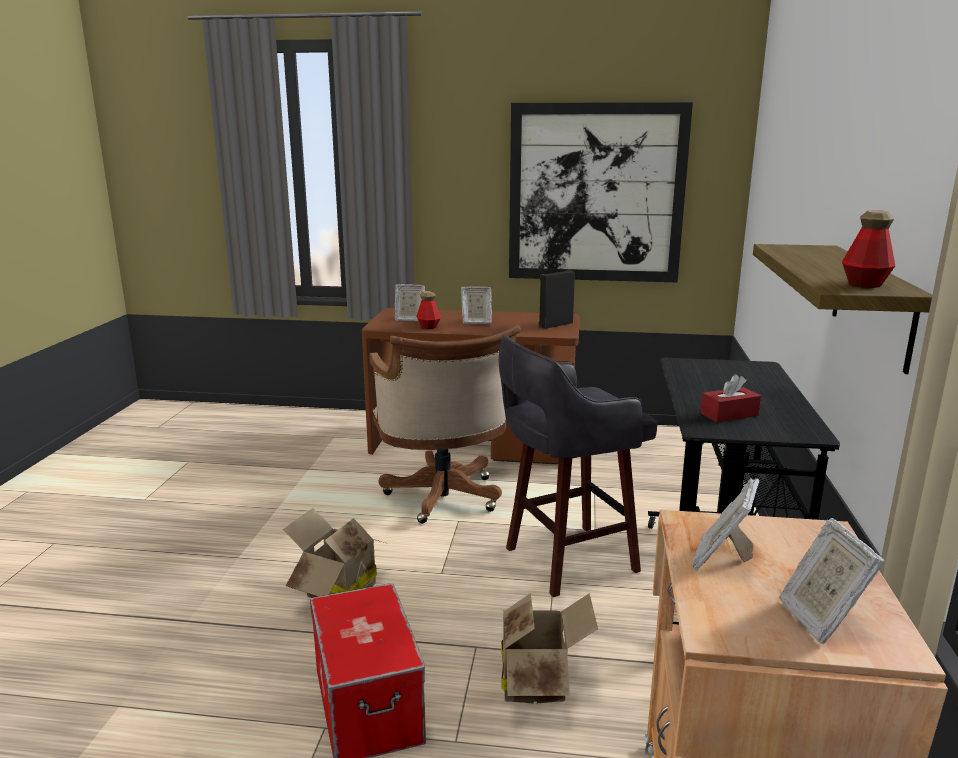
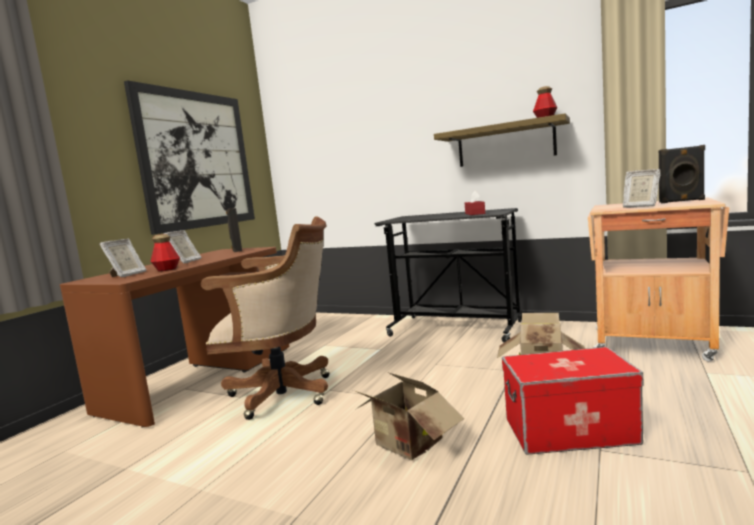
camera: 70 degrees left, 10 degrees down
grey stool [499,335,657,597] -> none
picture frame [779,518,885,644] -> black speaker [659,145,705,203]

